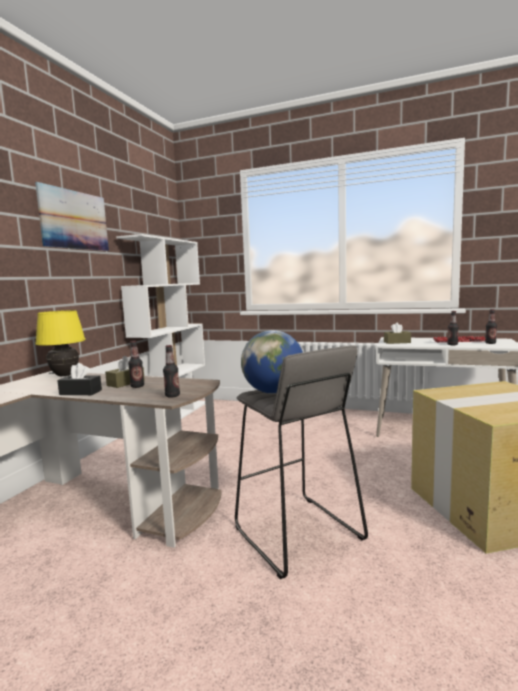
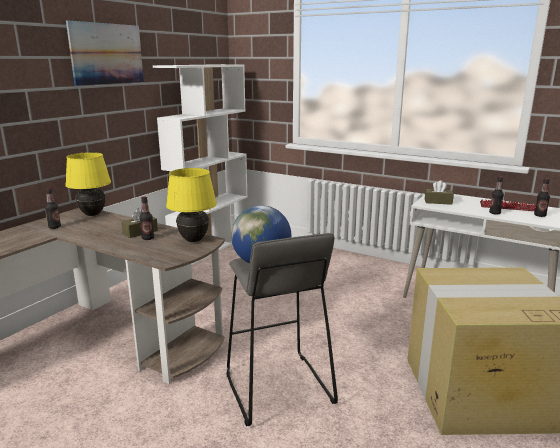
camera: 10 degrees right, 10 degrees up
black tissue box [57,363,102,395] -> none
bottle [163,345,180,398] -> bottle moved to [45,188,61,229]
none -> yellow table lamp [166,168,217,242]

